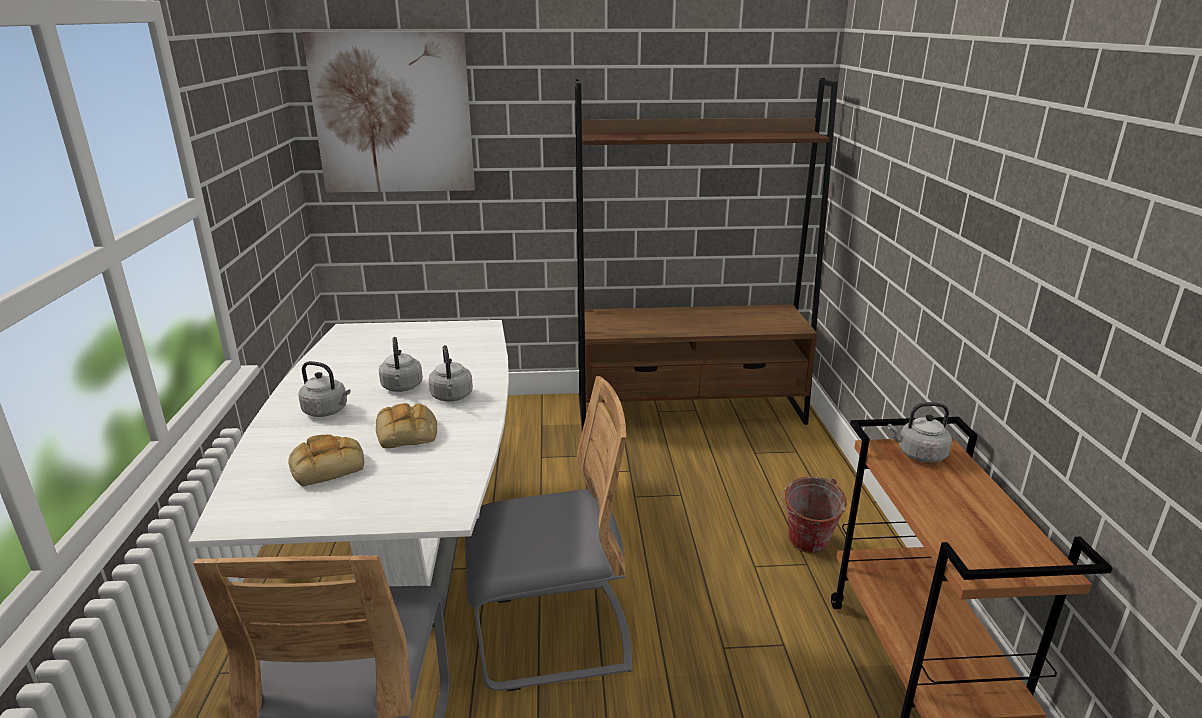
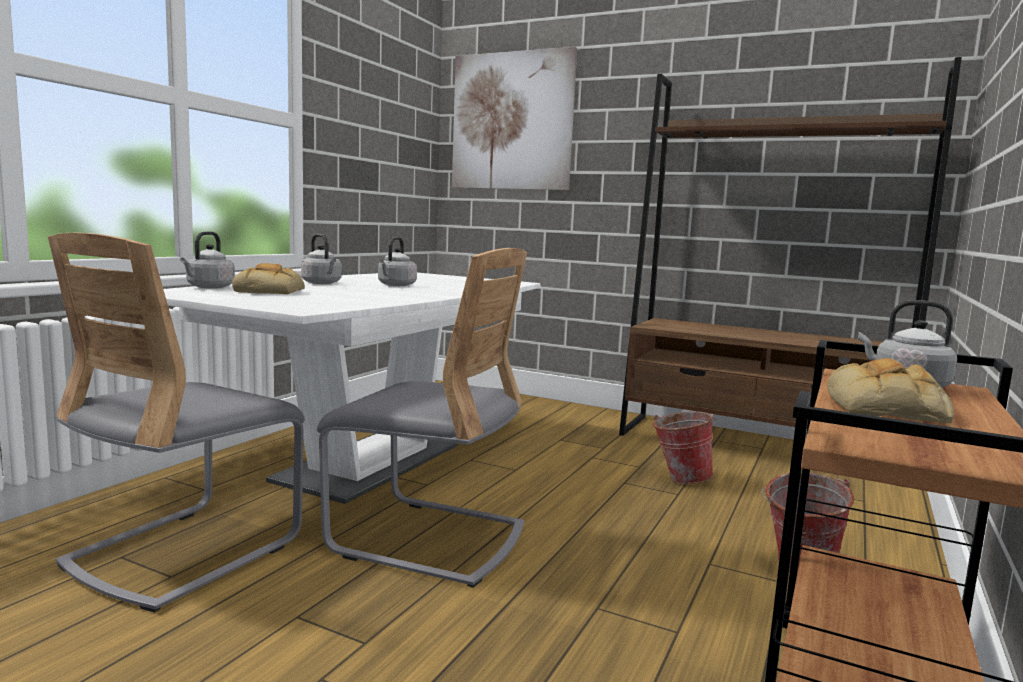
camera: 30 degrees right, 15 degrees down
bread [376,403,437,448] -> bread moved to [827,358,954,423]
grey kettle [428,345,473,402] -> grey kettle moved to [180,231,235,289]
none -> bucket [653,411,718,484]

